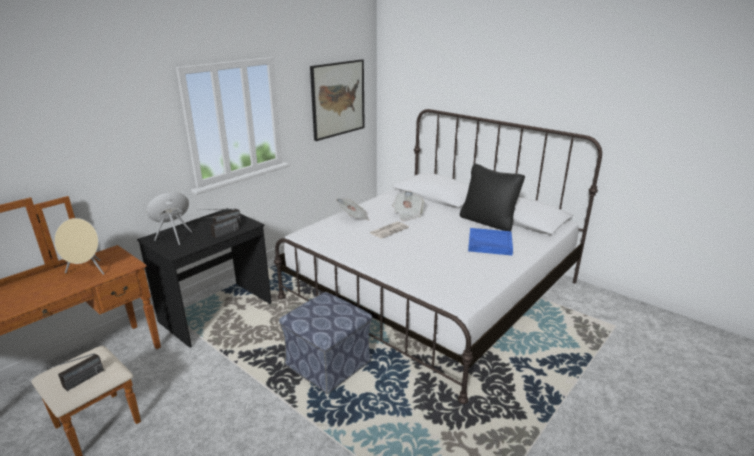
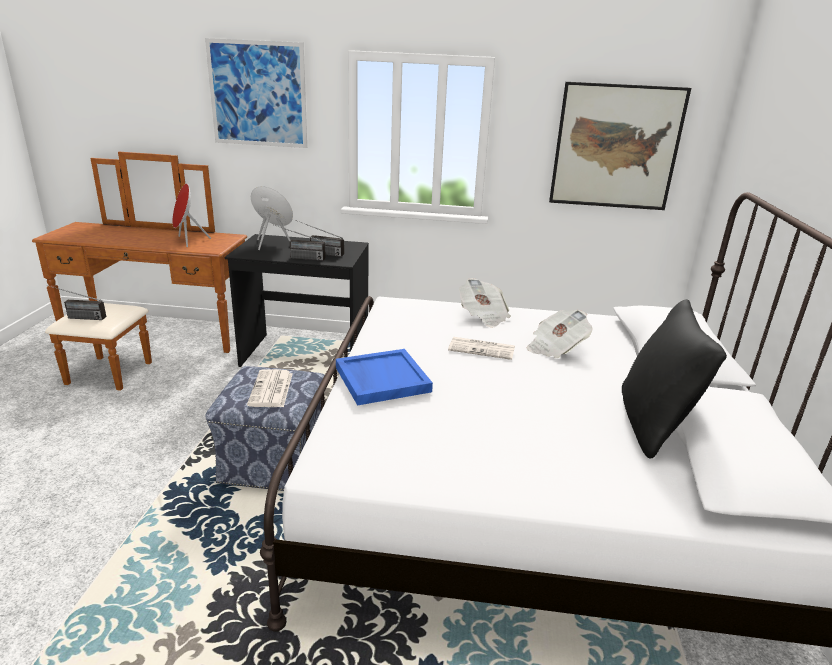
camera: 55 degrees right, 0 degrees up
beige speaker [54,218,104,275] -> red speaker [172,184,211,247]
blue tray [468,228,513,256] -> blue tray moved to [336,349,433,406]
none -> picture [205,38,307,148]
none -> newspaper [247,369,292,407]

